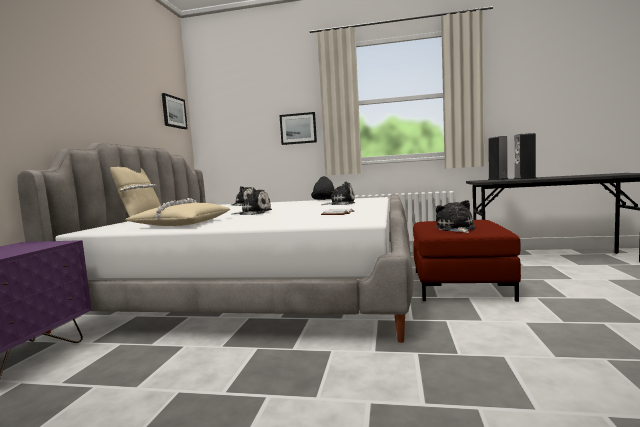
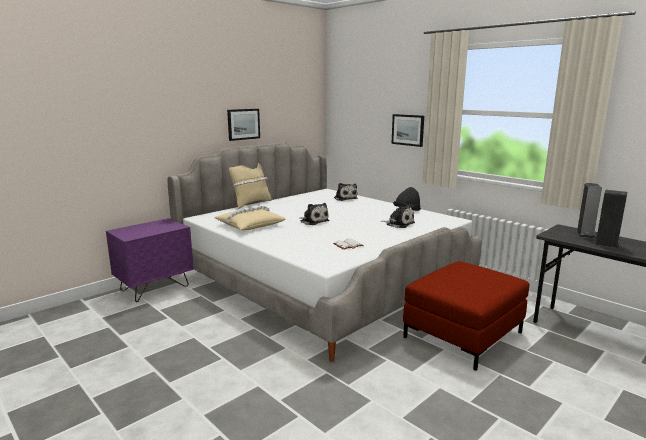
camera: 35 degrees right, 10 degrees up
picture [162,93,188,129] -> picture moved to [227,109,260,141]
plush toy [436,200,476,233] -> none

